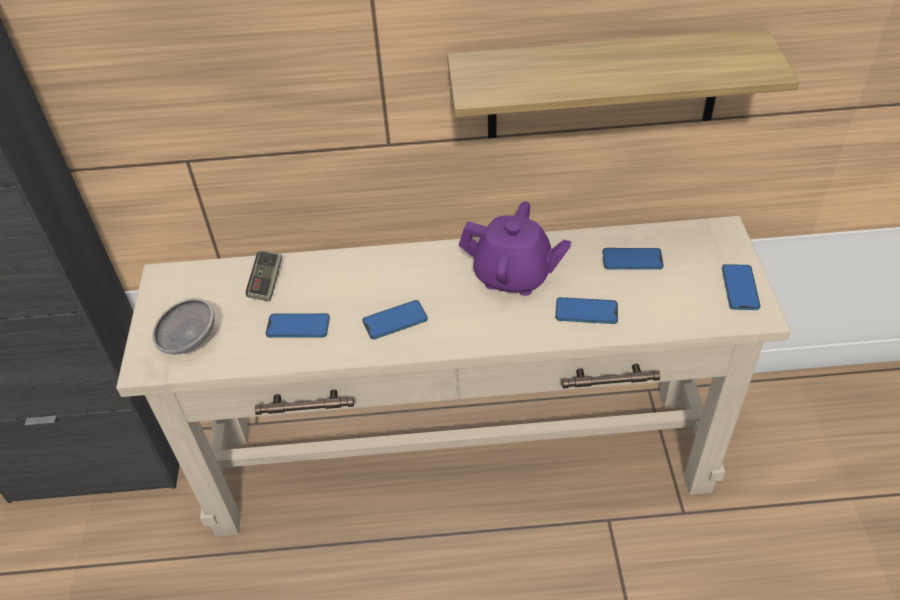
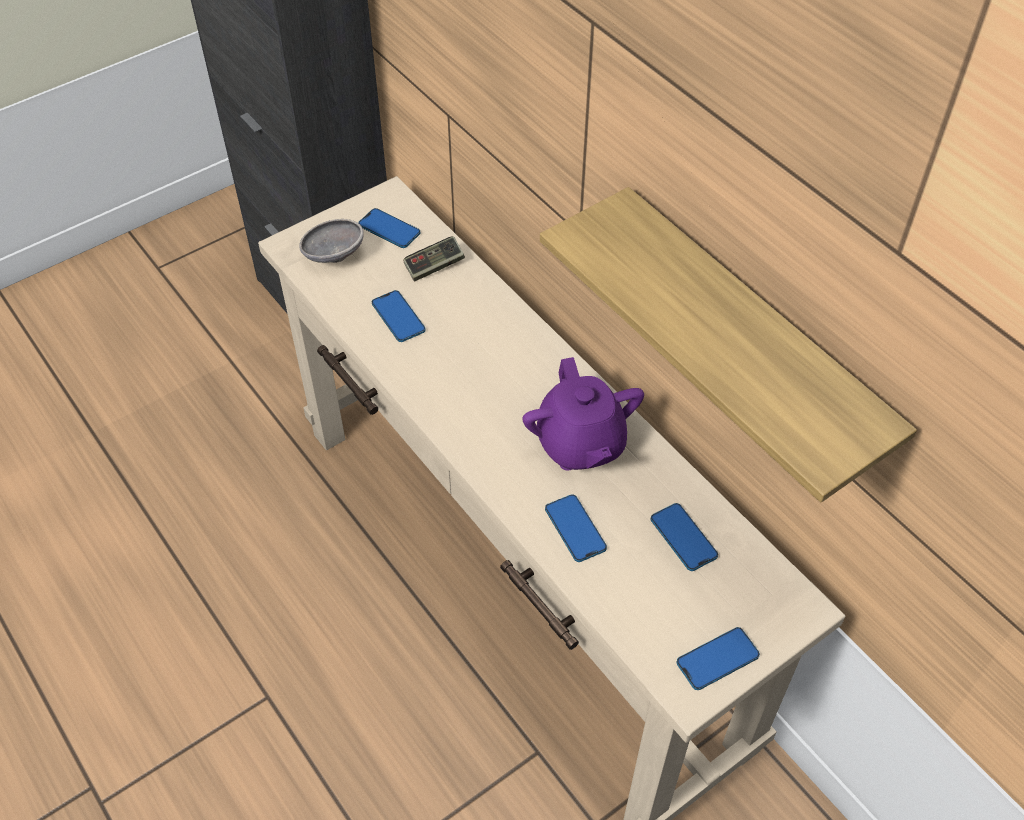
camera: 55 degrees right, 5 degrees up
phone [362,300,428,339] -> phone moved to [358,208,420,248]

